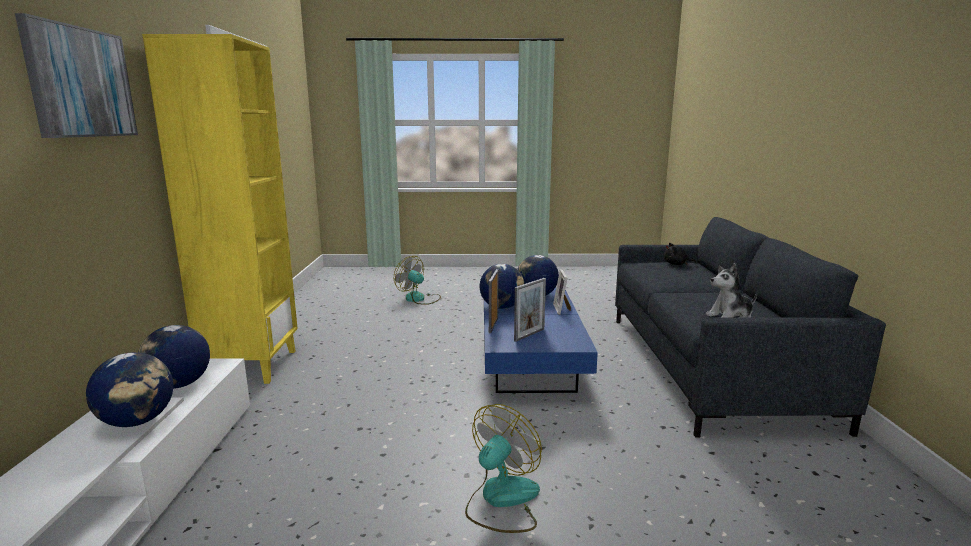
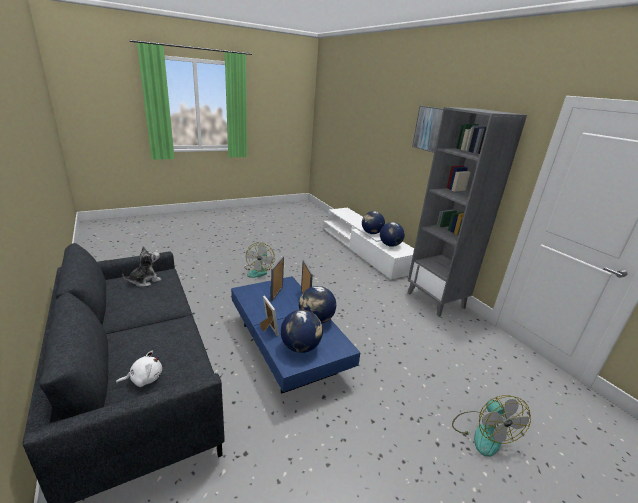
camera: 150 degrees right, 10 degrees up
yellow bookcase [142,34,298,384] -> grey bookcase [408,107,527,317]
fan [394,256,441,305] -> fan turned 75 degrees clockwise [452,395,531,457]
black plush toy [664,243,696,265] -> white plush toy [116,350,162,387]

